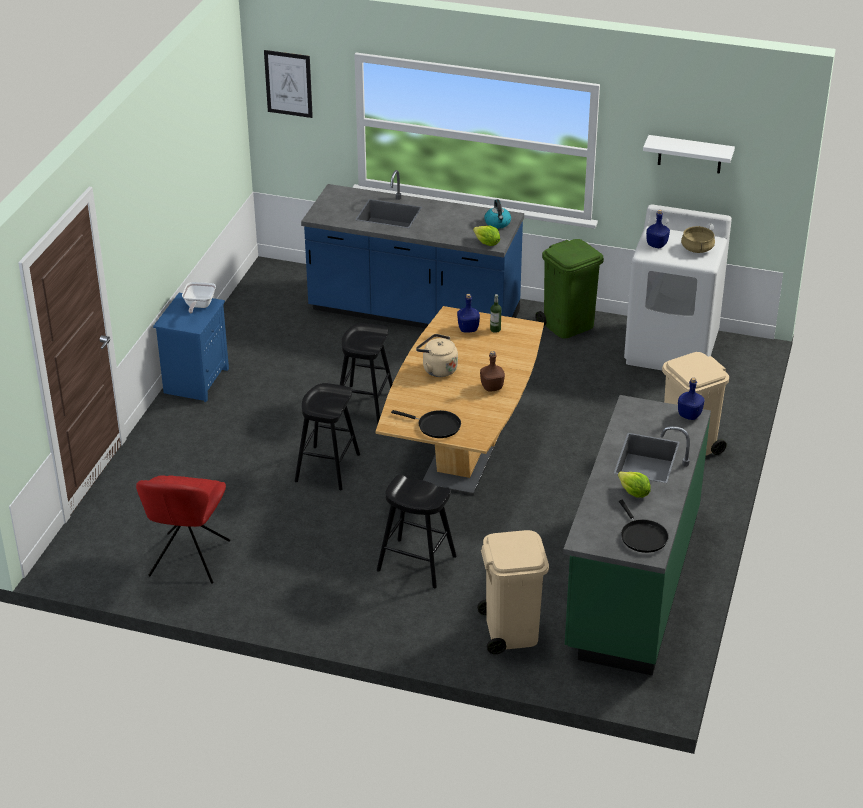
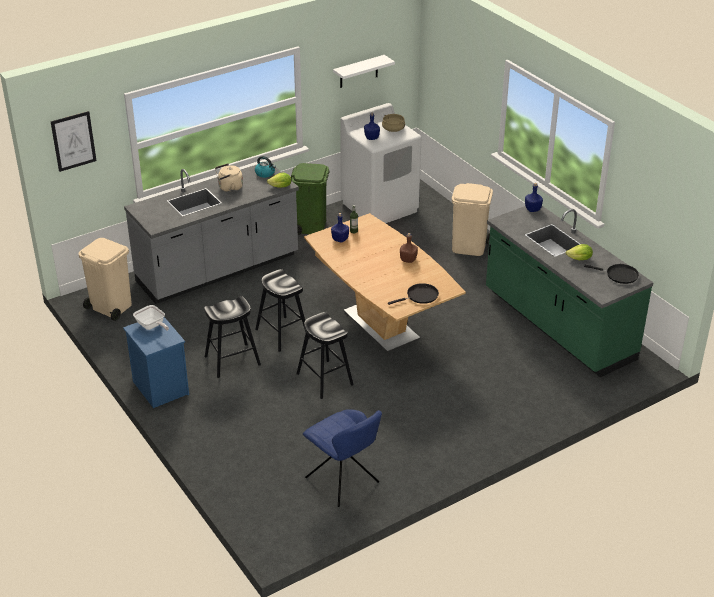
camera: 50 degrees left, 0 degrees up
red chair [136,475,230,584] -> blue chair [303,409,382,507]
blue counter [301,170,524,328] -> grey counter [124,161,299,304]
black stool [377,475,457,588] -> black stool moved to [204,296,261,378]
beige kettle [416,334,458,377] -> beige kettle moved to [215,163,243,192]
beige trash can [477,530,549,654] -> beige trash can moved to [79,238,132,321]

